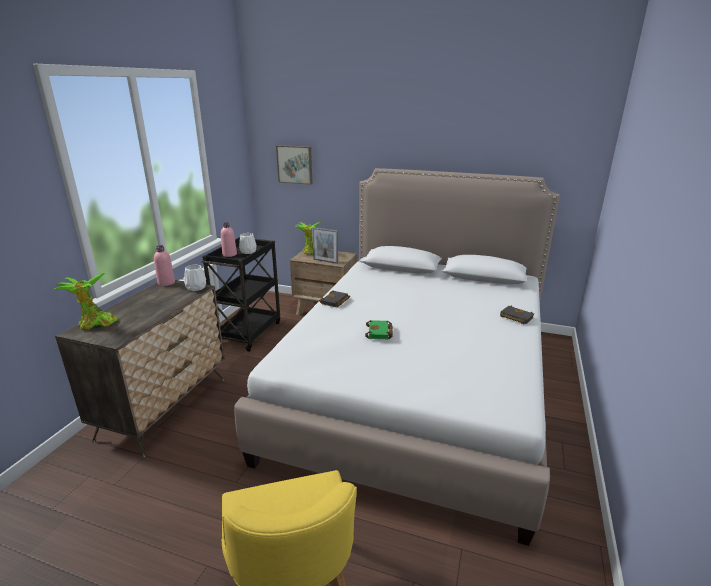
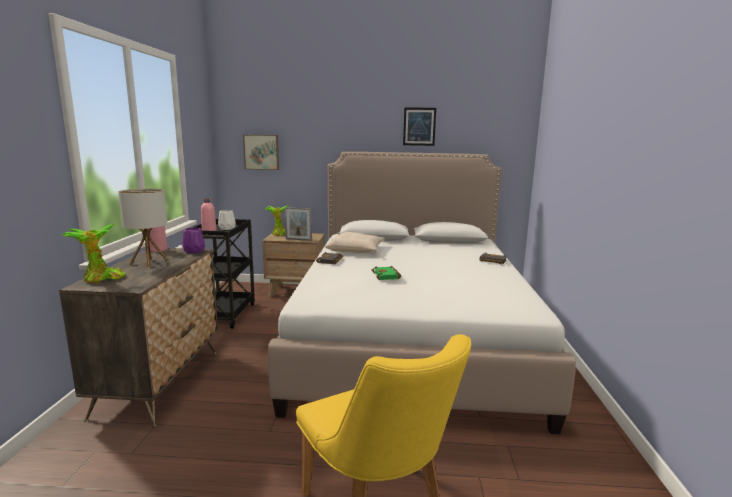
camera: 15 degrees left, 10 degrees down
white vase [184,265,206,291] -> purple vase [182,228,205,253]
none -> table lamp [118,188,169,268]
none -> beige pillow [325,232,385,253]
none -> picture [403,107,436,146]

